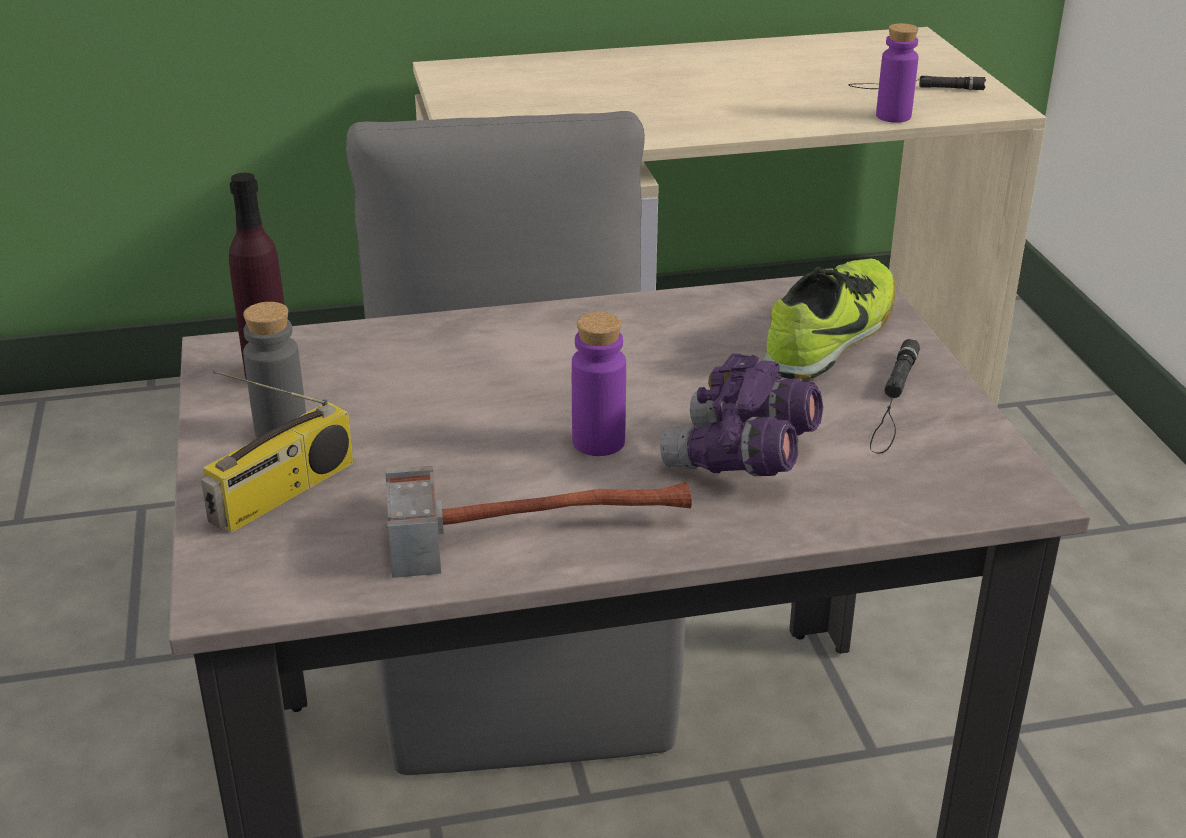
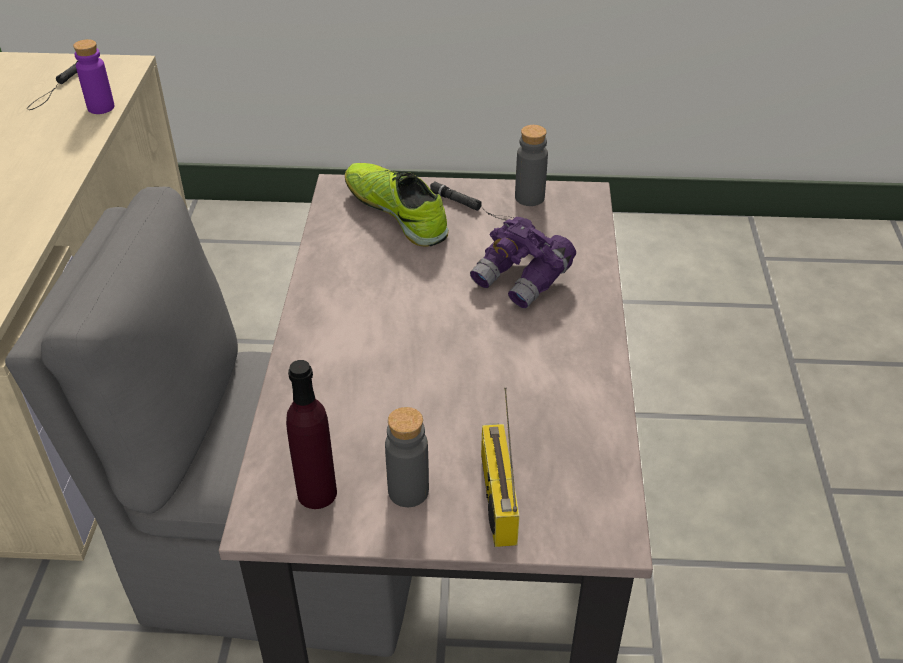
camera: 75 degrees left, 10 degrees up
radio [201,370,353,532] -> radio turned 150 degrees counterclockwise [481,388,520,547]
hammer [385,465,692,578] -> none
purple bottle [572,312,626,456] -> none
none -> grey bottle [515,125,548,206]

